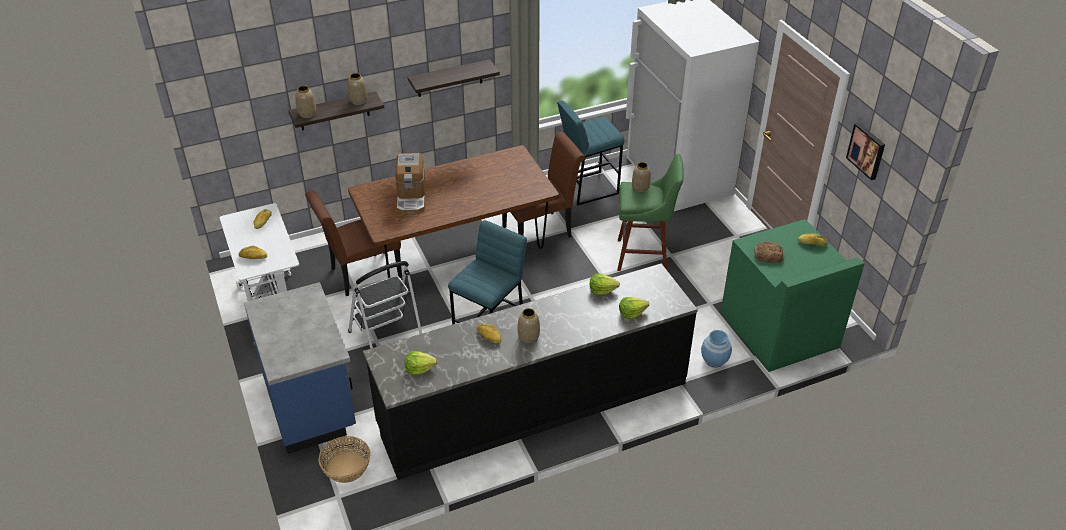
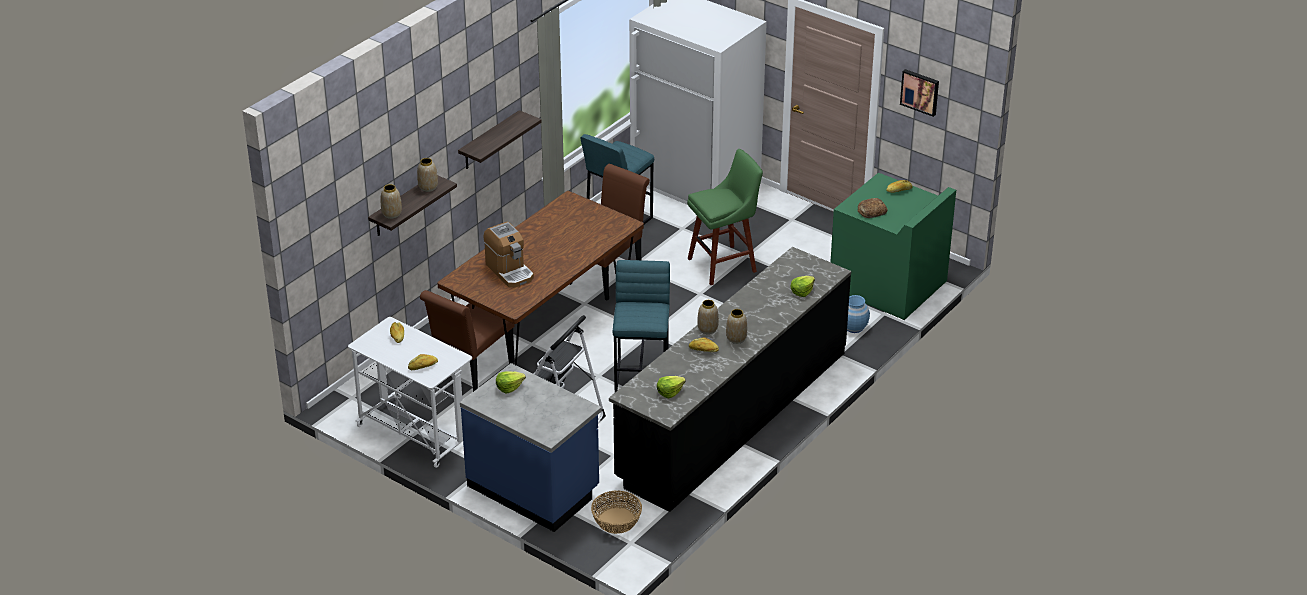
camera: 30 degrees left, 5 degrees down
lettuce [590,273,620,295] -> lettuce moved to [496,371,526,394]
vase [632,162,651,193] -> vase moved to [698,300,719,334]

